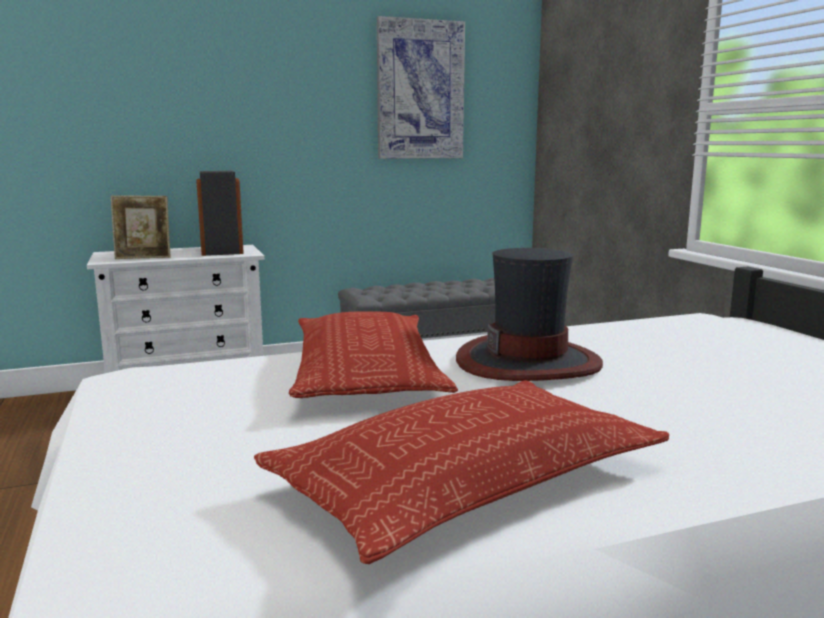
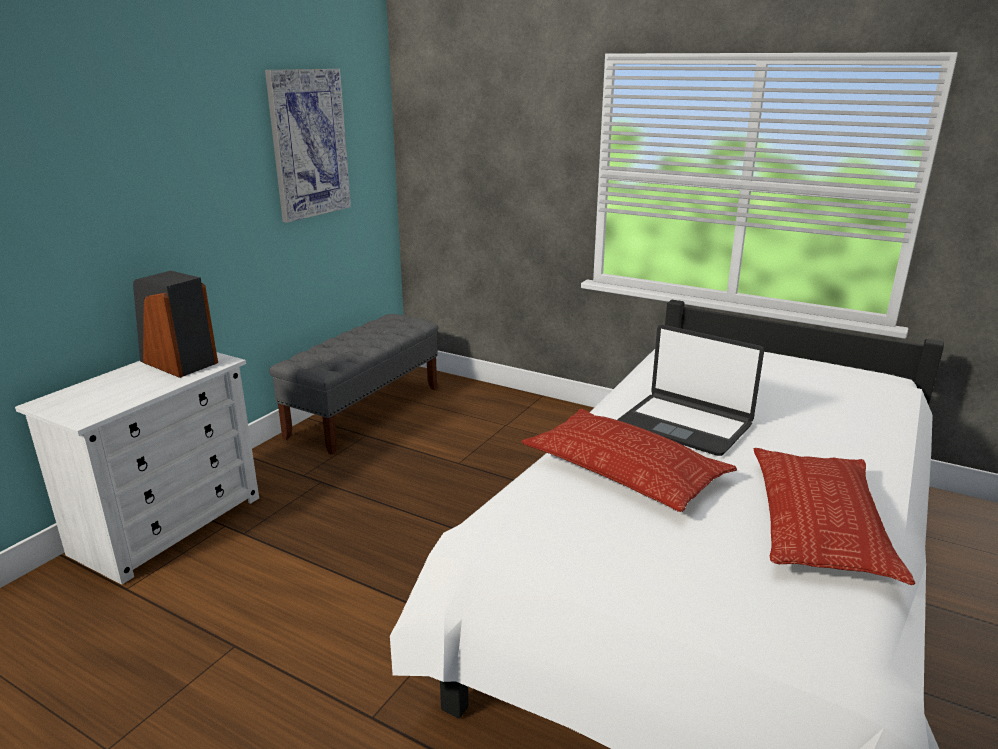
camera: 40 degrees left, 10 degrees up
picture frame [111,195,171,259] -> none
hat [456,248,603,381] -> laptop [618,325,764,456]

